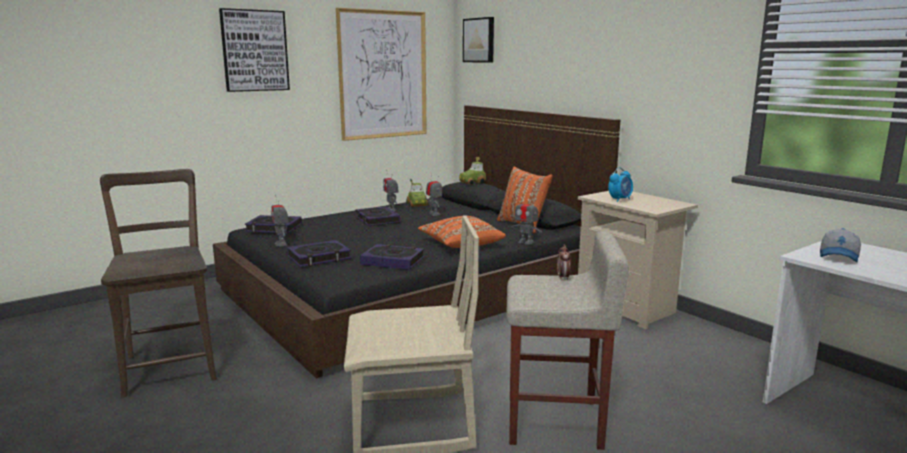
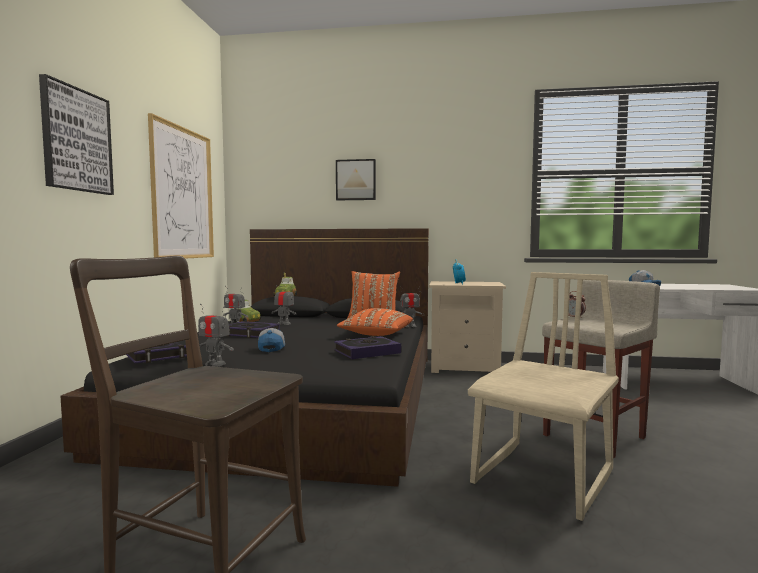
camera: 45 degrees left, 10 degrees down
book [287,240,351,267] -> none
picture [463,17,494,63] -> picture moved to [336,159,376,200]
none -> cap [258,328,285,352]

